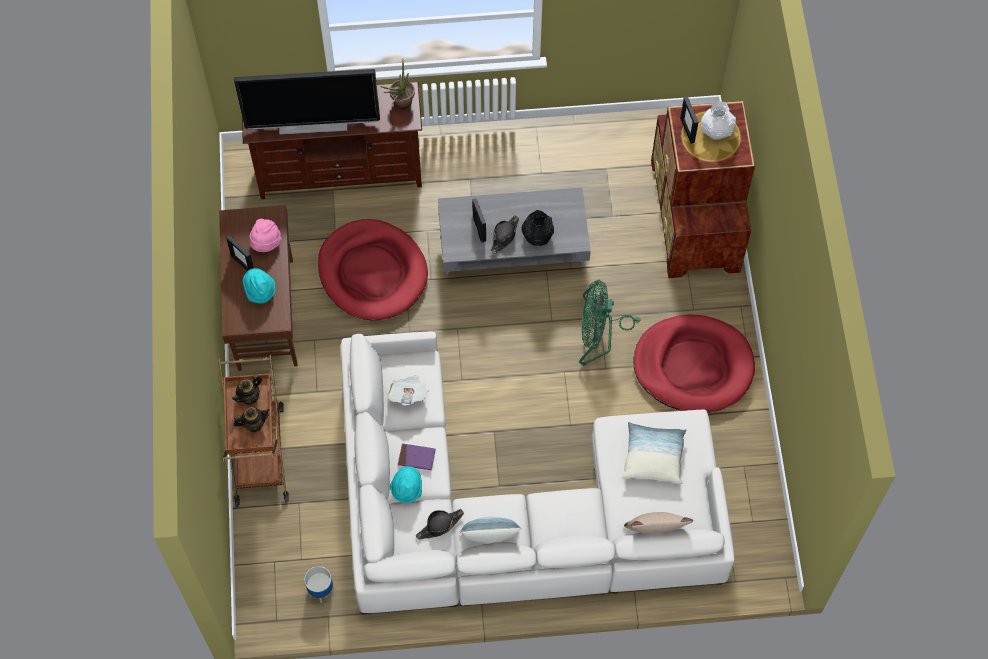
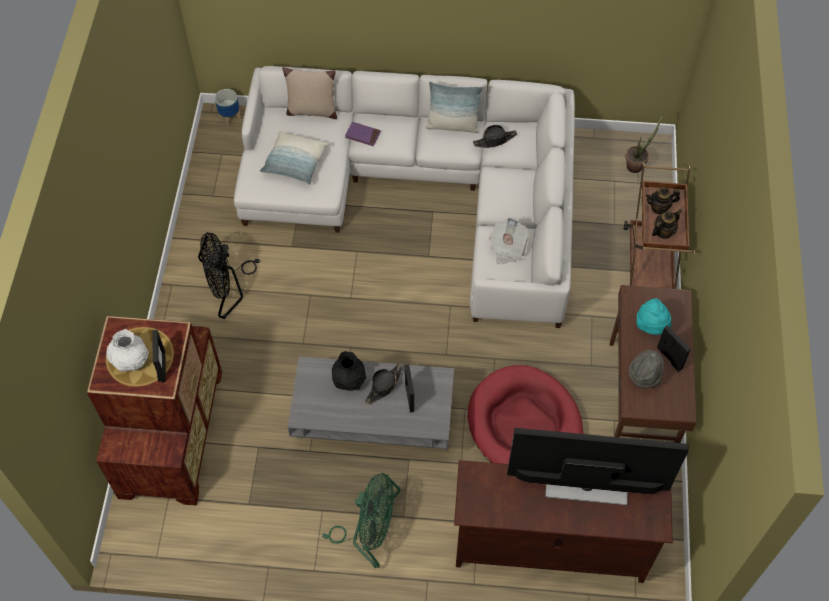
camera: 170 degrees left, 5 degrees down
pink hat [250,219,281,252] -> grey hat [628,350,664,388]
planter [304,566,334,603] -> planter moved to [215,89,241,126]
potted plant [380,60,415,109] -> potted plant moved to [626,115,663,173]
turquoise hat [390,466,422,503] -> none
purple book [398,443,436,470] -> purple book moved to [345,122,381,146]
green fan [579,280,641,366] -> green fan moved to [322,473,400,568]
red dog bed [633,314,755,413] -> black fan [198,232,260,319]

